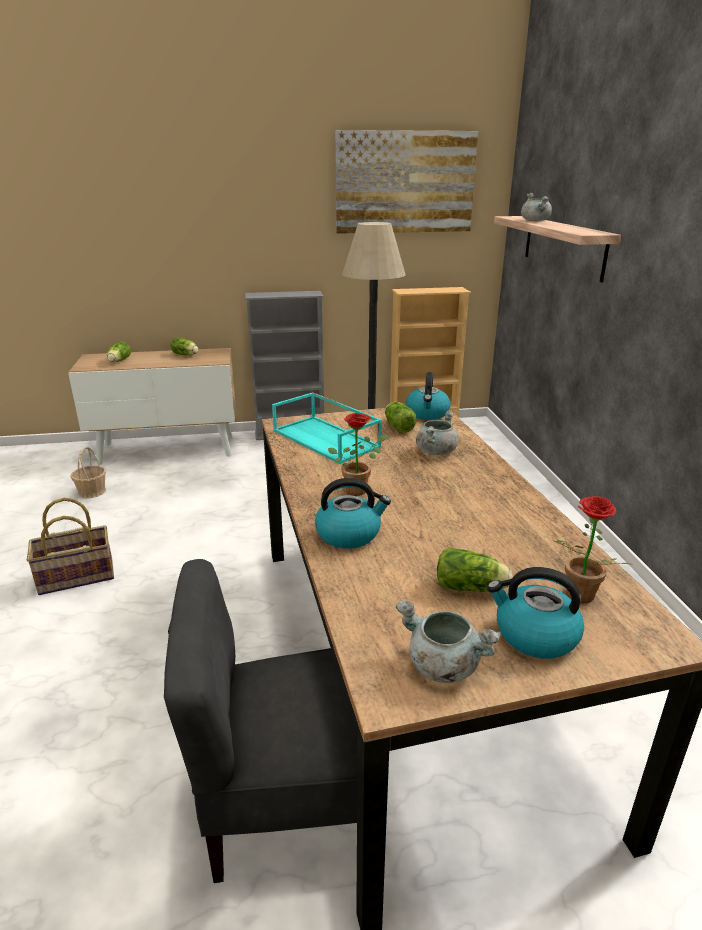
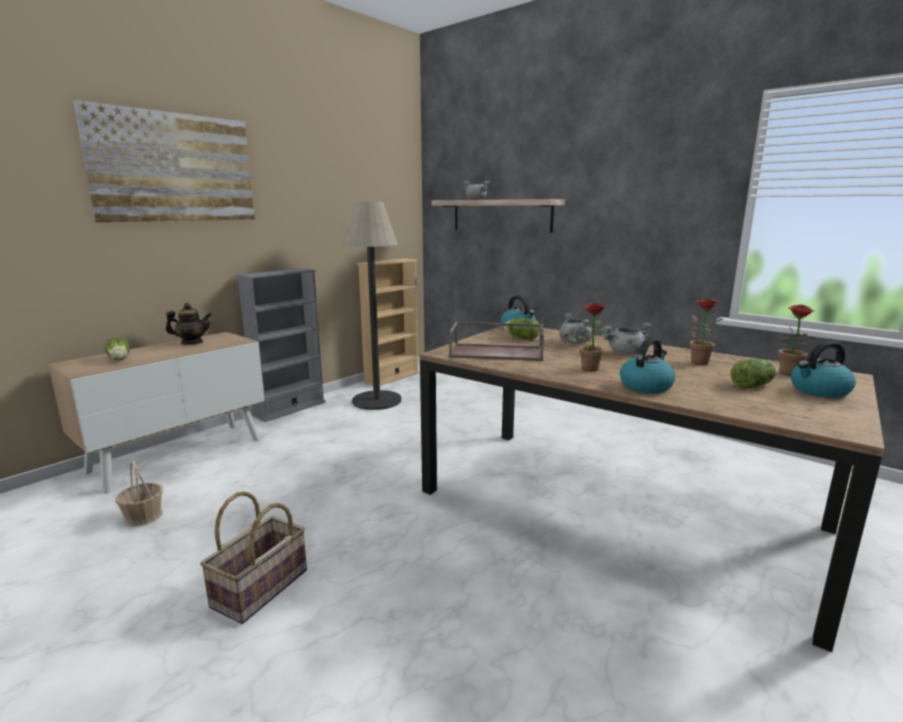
camera: 40 degrees left, 10 degrees down
grey chair [164,559,358,883] -> none
lettuce [171,337,198,355] -> teapot [166,303,212,344]
turquoise tray [272,392,382,464] -> brown tray [449,322,544,361]
picture [335,130,478,234] -> picture moved to [73,100,255,222]
grey cooking pot [396,601,501,683] -> grey cooking pot moved to [602,323,652,355]
none -> potted plant [690,299,723,365]

